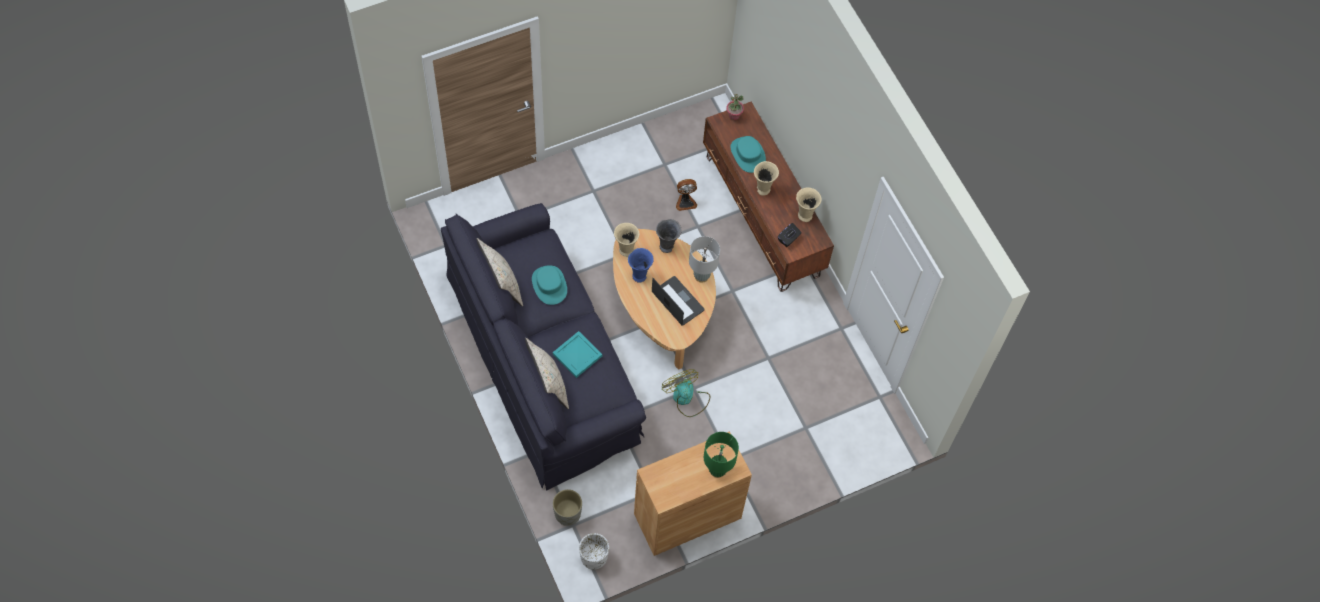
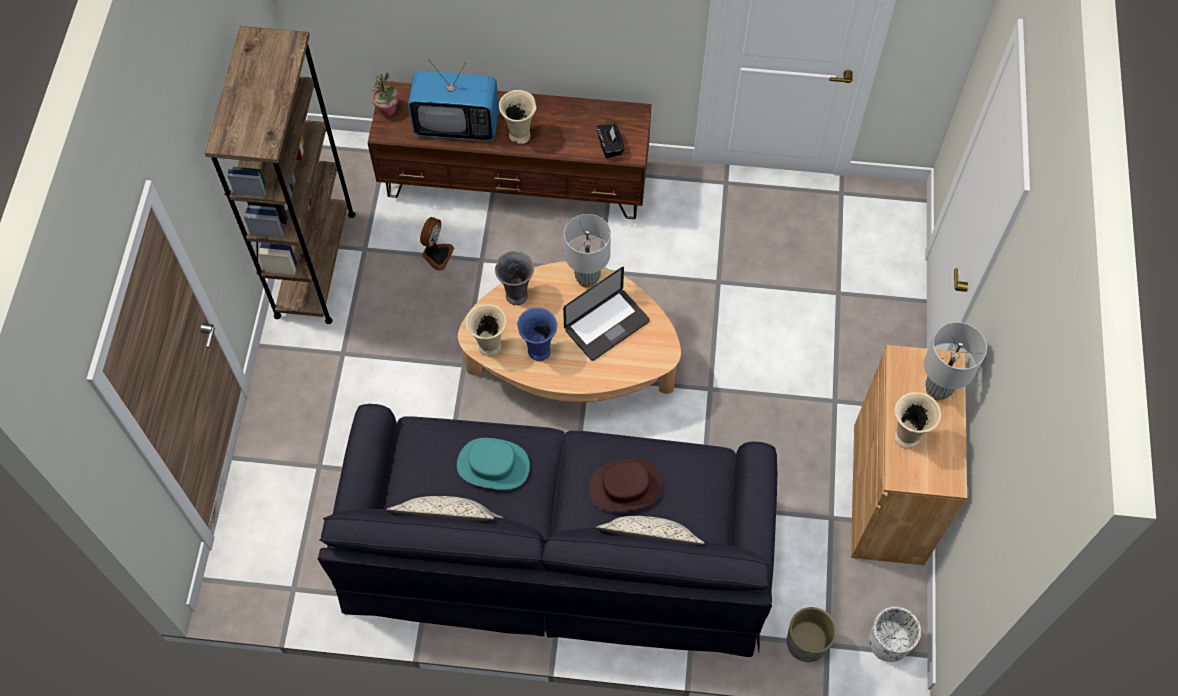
camera: 55 degrees left, 0 degrees up
turquoise tray [553,331,602,378] -> brown hat [589,459,663,512]
laptop [652,276,704,326] -> laptop turned 150 degrees clockwise [563,267,650,361]
fan [662,369,710,417] -> none
green table lamp [704,432,739,478] -> grey table lamp [924,322,987,401]
turquoise hat [730,136,766,173] -> television [408,60,499,141]
beige vase [796,187,821,222] -> beige vase moved to [894,392,941,448]
none -> brown bookcase [205,26,355,324]

